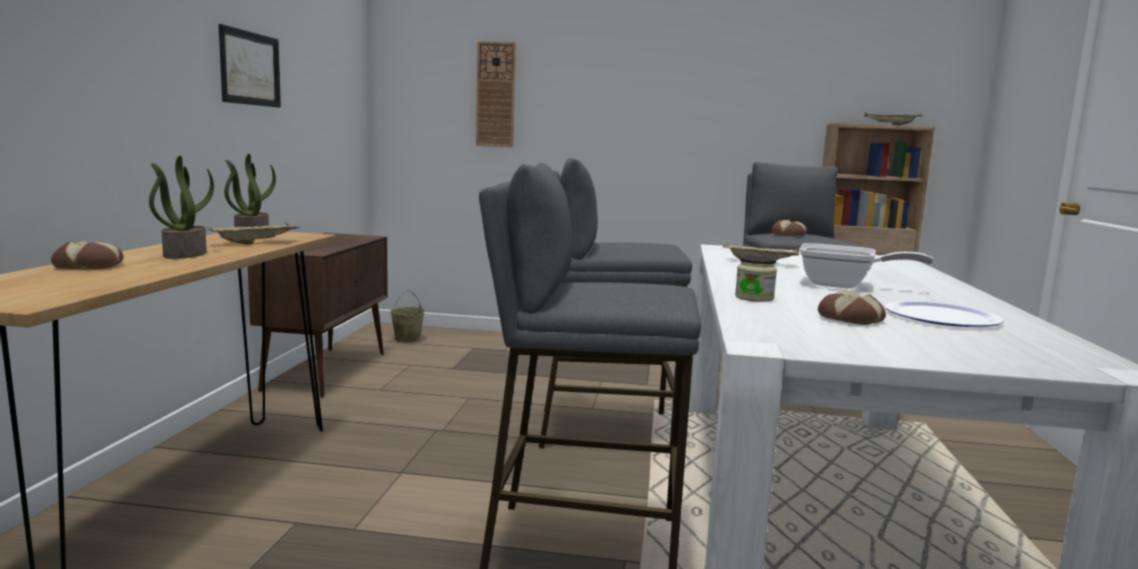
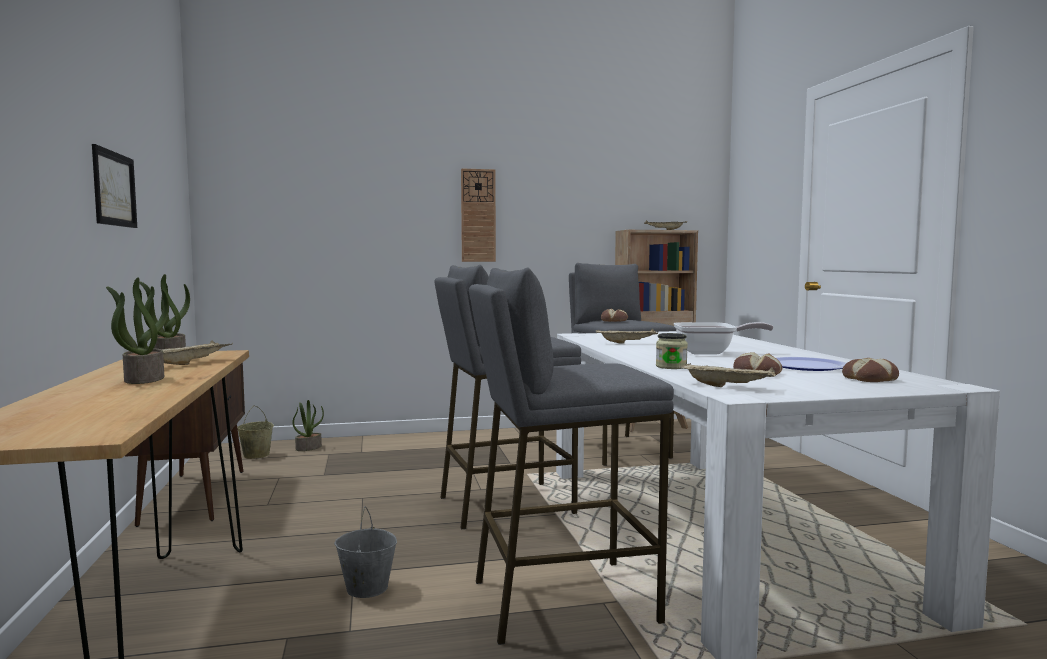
camera: 20 degrees left, 5 degrees down
bread [51,241,123,269] -> bread moved to [842,358,899,382]
wall clock [476,41,516,147] -> wall clock moved to [461,168,496,262]
none -> potted plant [292,400,324,451]
none -> grey bucket [334,506,397,598]
none -> beige tray [679,363,775,387]

